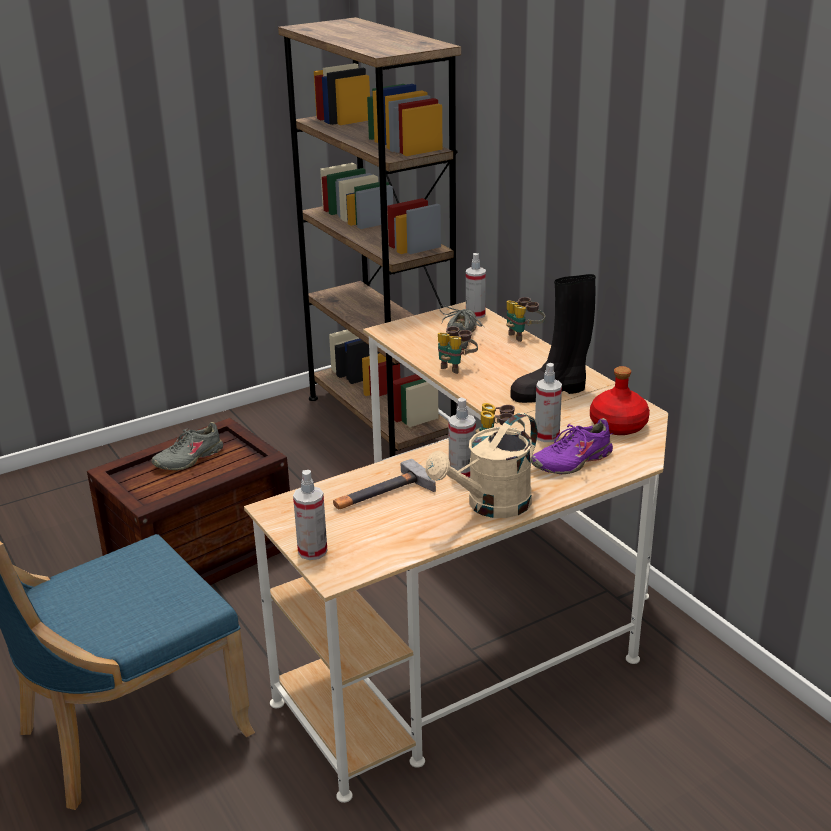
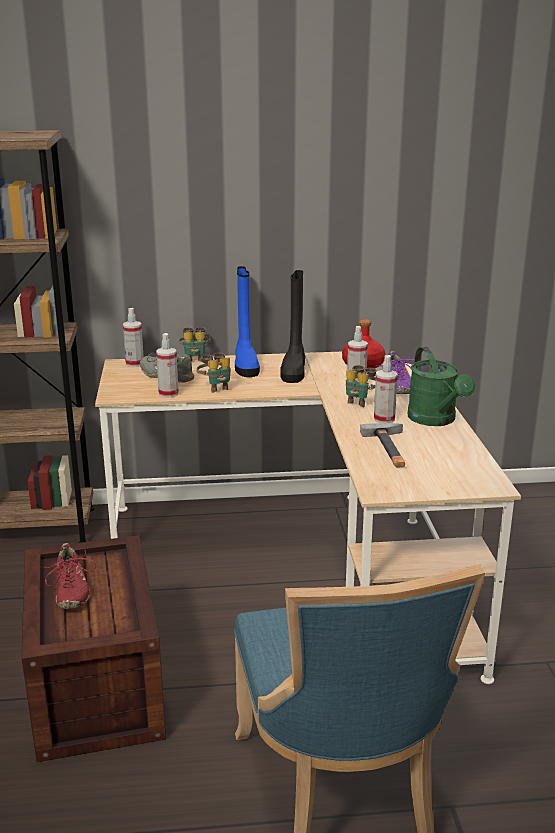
camera: 65 degrees left, 5 degrees down
grey shoe [151,422,223,470] -> red shoe [39,543,96,609]
spray bottle [293,470,327,560] -> spray bottle moved to [156,333,179,398]
beige watering can [426,413,538,518] -> green watering can [408,347,475,426]
none -> blue boot [235,266,260,377]

